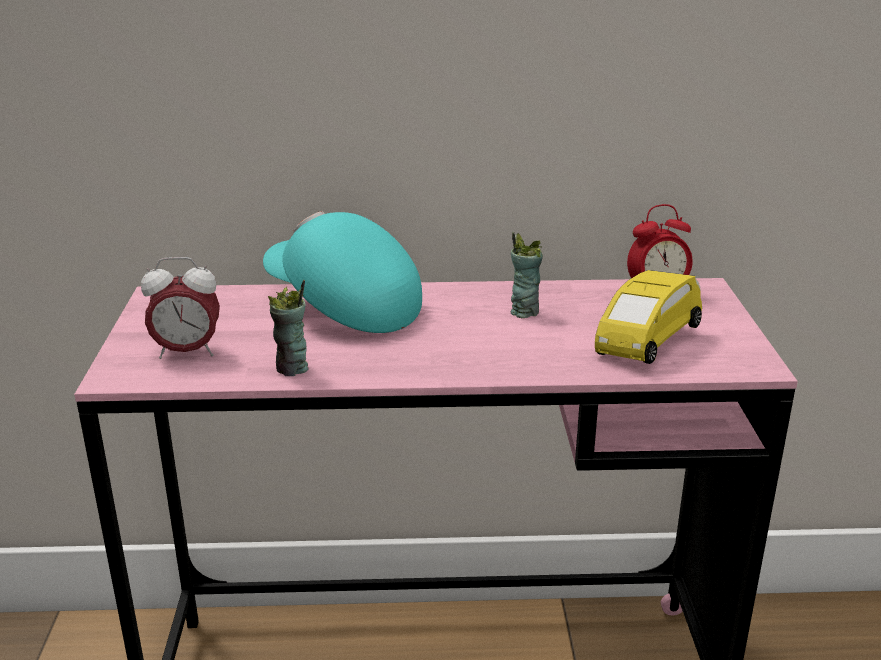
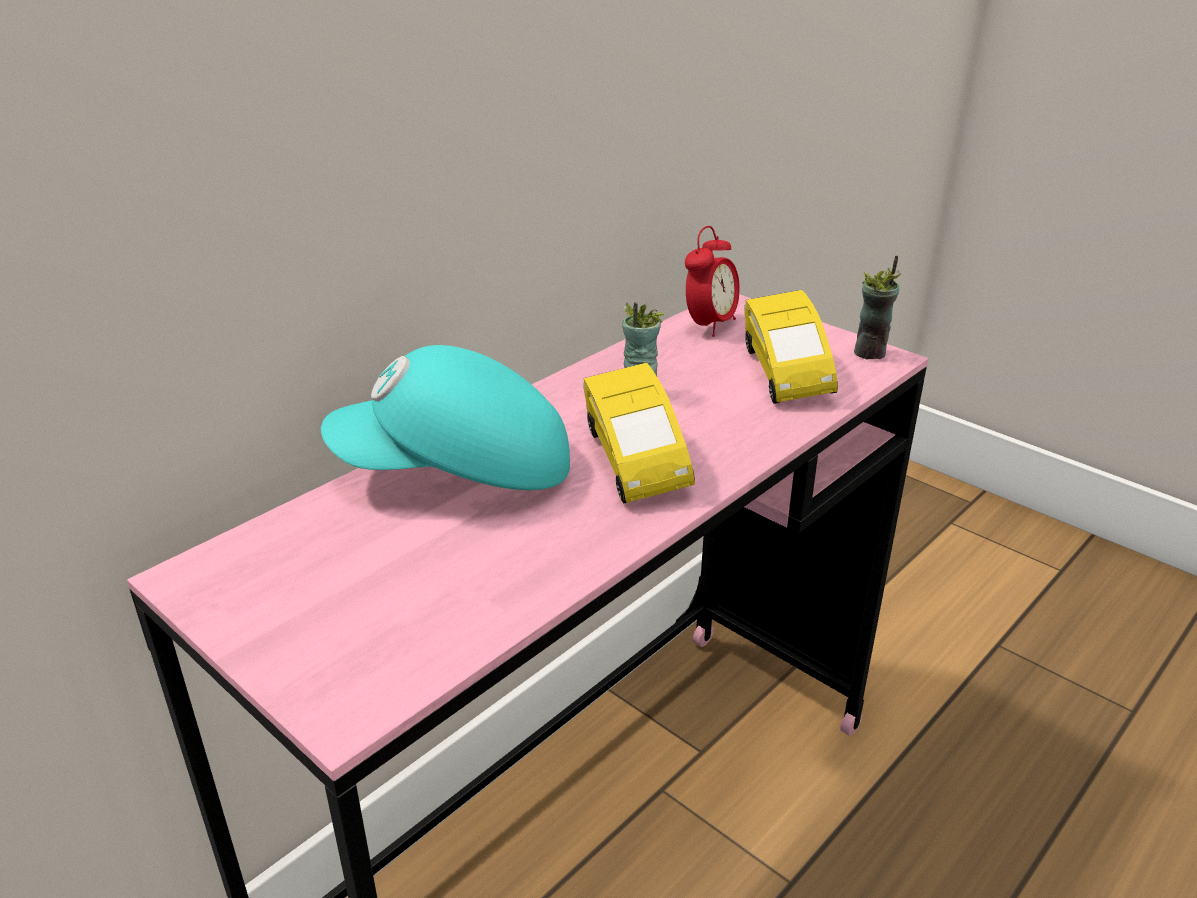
camera: 45 degrees left, 5 degrees up
alarm clock [141,257,220,359] -> none
cup [268,280,308,376] -> cup moved to [854,255,901,359]
none -> yellow toy car [583,363,695,504]

